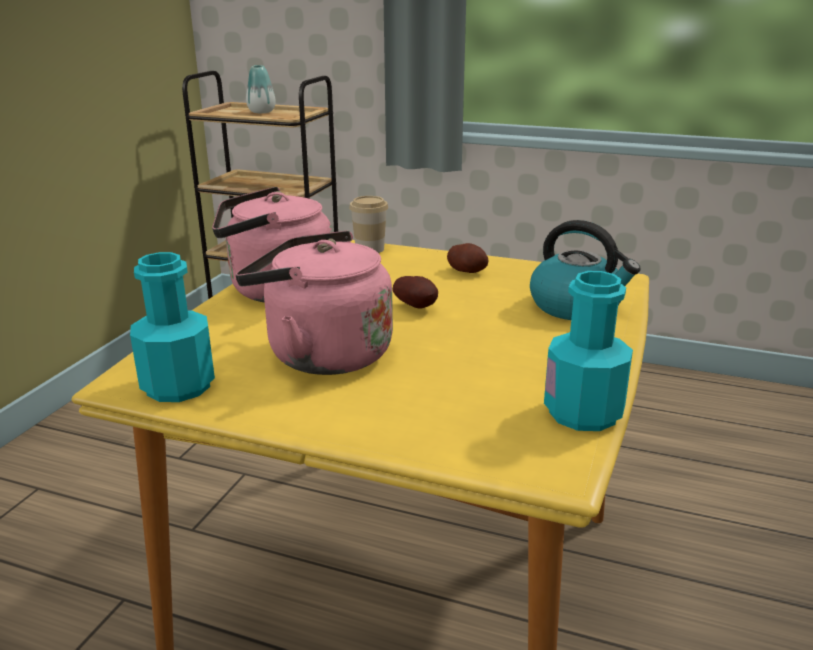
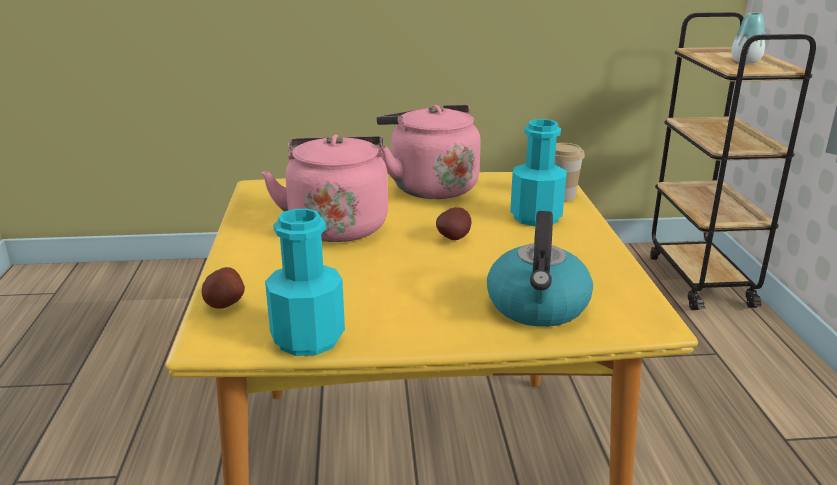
camera: 65 degrees right, 0 degrees up
turquoise bottle [130,252,215,402] -> turquoise bottle moved to [510,119,567,226]
potato [447,243,489,273] -> potato moved to [201,267,245,309]

